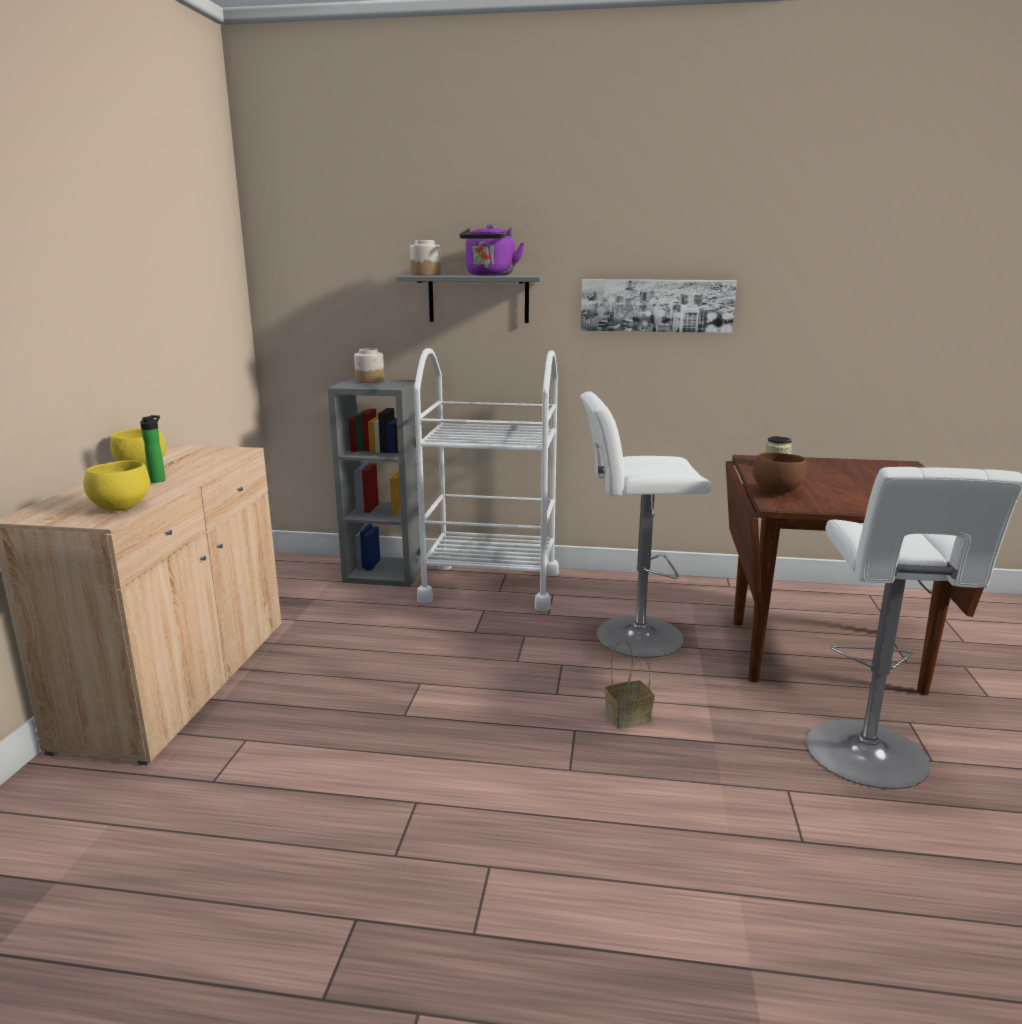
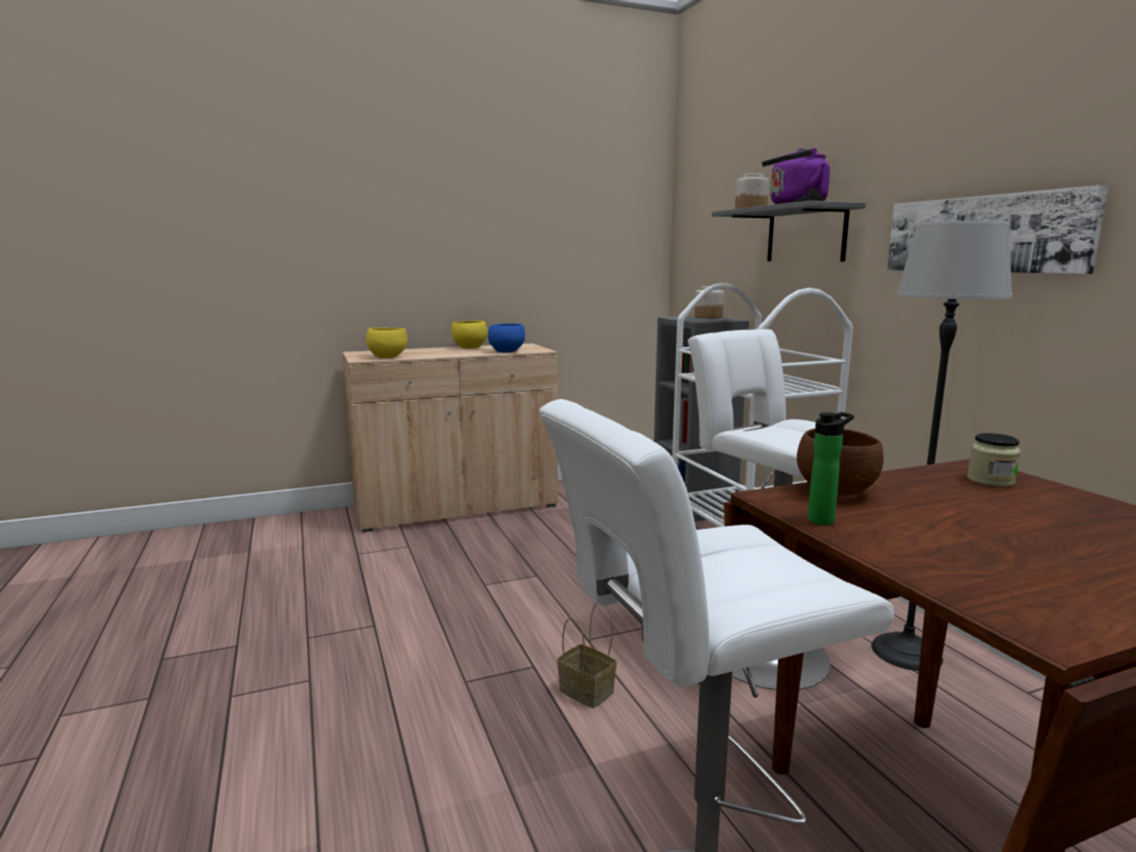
camera: 60 degrees right, 5 degrees down
bottle [140,415,166,483] -> bottle moved to [808,412,854,525]
none -> blue bowl [488,323,525,353]
none -> floor lamp [871,220,1012,671]

